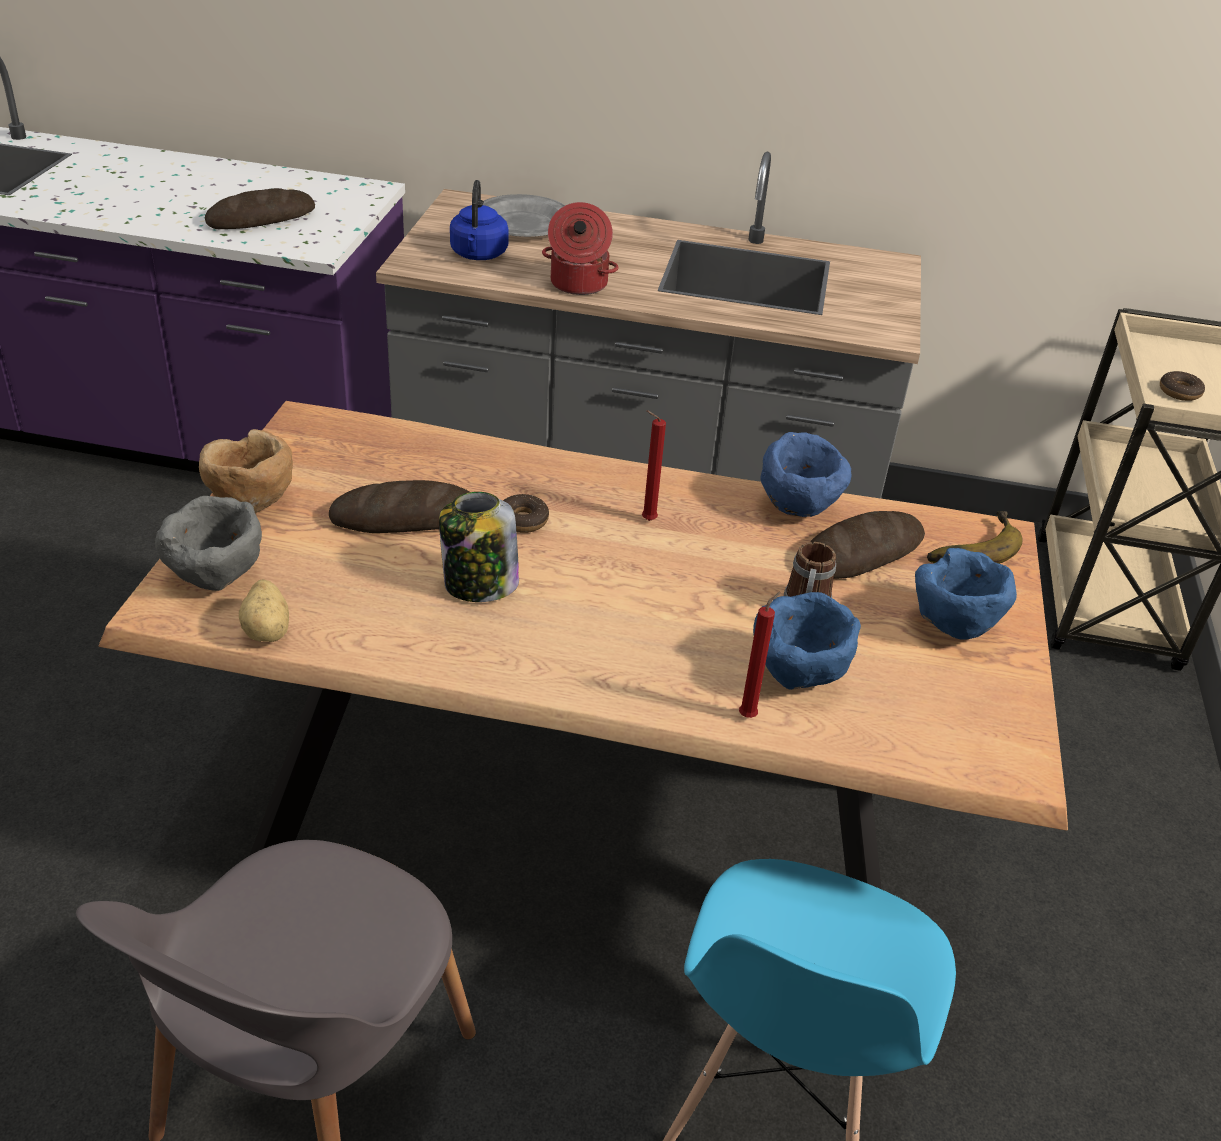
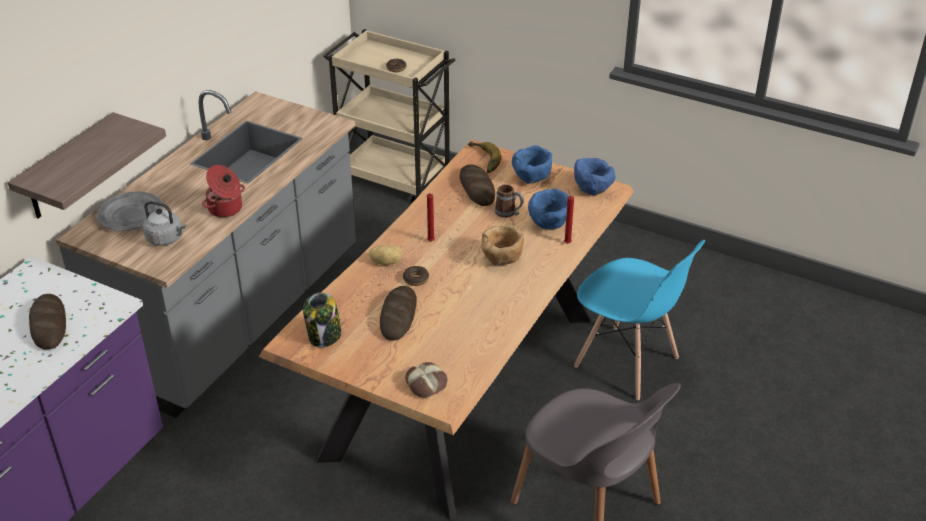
camera: 70 degrees left, 0 degrees up
grey bowl [155,496,262,591] -> bread [405,362,448,397]
brown bowl [199,429,293,513] -> brown bowl moved to [482,224,524,265]
potato [239,579,289,642] -> potato moved to [369,245,403,265]
jar [439,492,519,602] -> jar moved to [303,292,342,347]
blue kettle [450,180,509,260] -> grey kettle [143,201,187,246]
blue bowl [761,432,851,517] -> blue bowl moved to [574,158,615,195]
none -> shelf [8,112,166,218]

